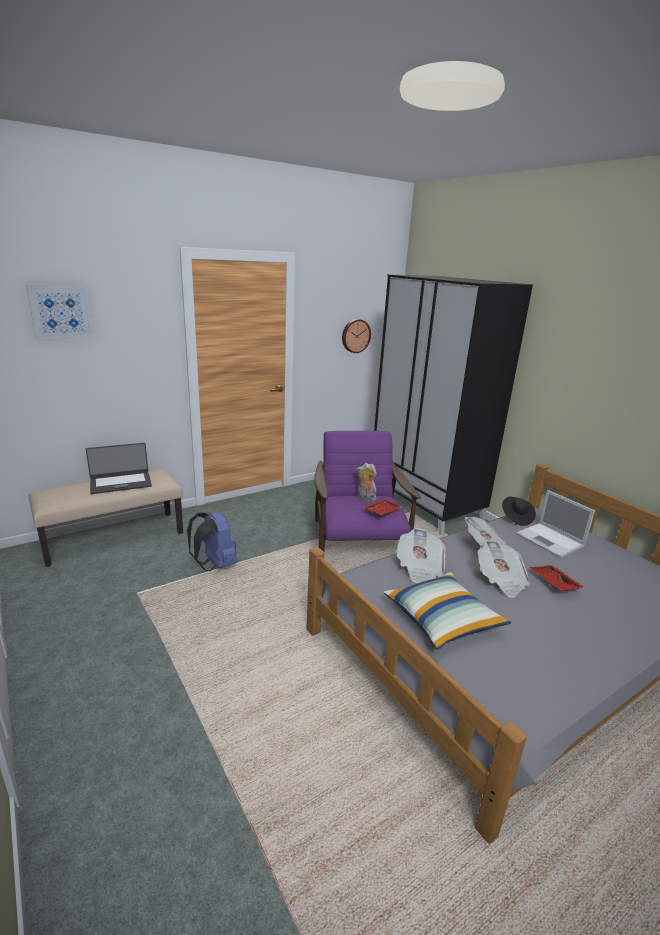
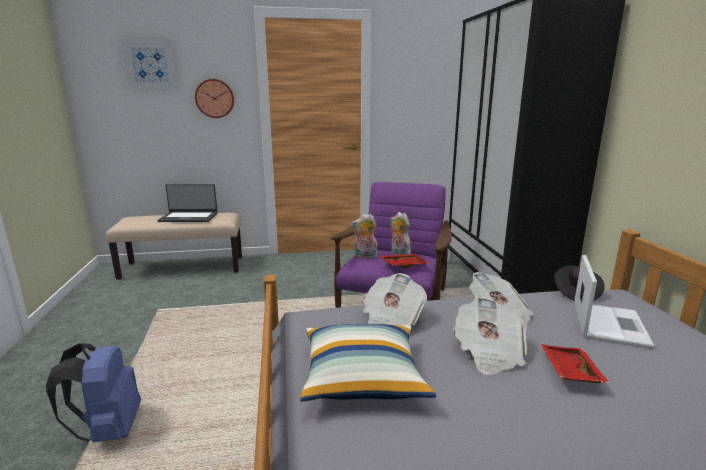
camera: 25 degrees right, 5 degrees down
blue backpack [187,512,237,571] -> blue backpack moved to [46,343,141,443]
wall clock [342,319,371,353] -> wall clock moved to [195,79,234,118]
laptop [516,490,595,558] -> laptop turned 150 degrees counterclockwise [574,255,655,349]
none -> plush toy [351,214,378,258]

